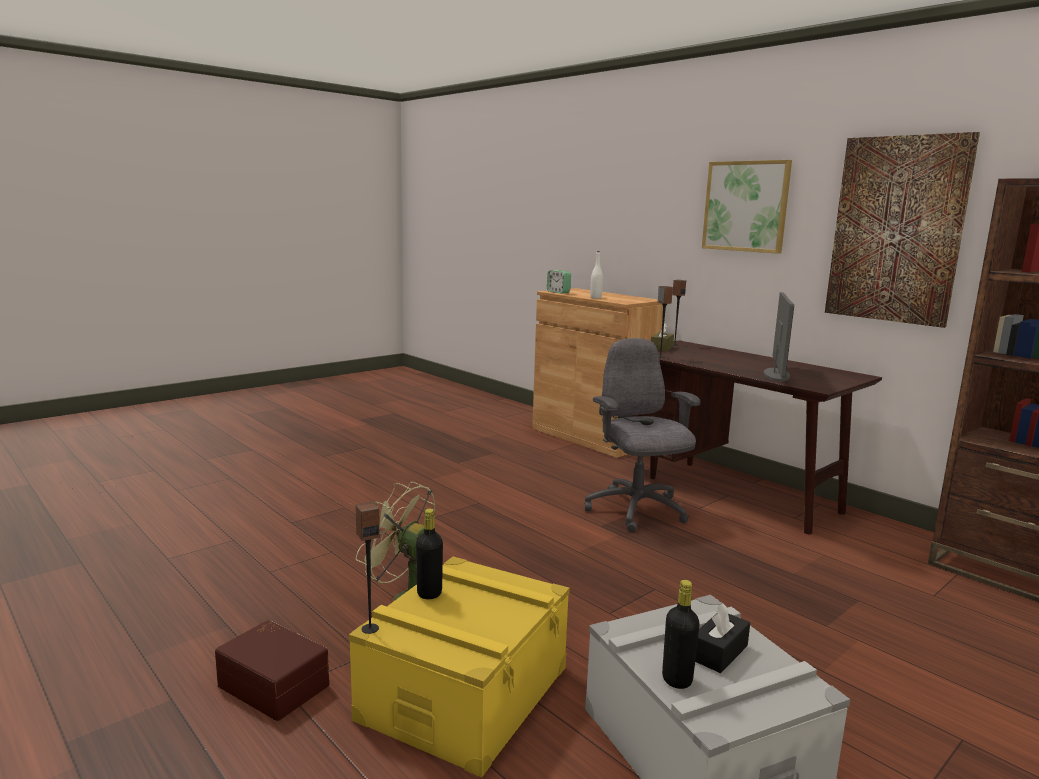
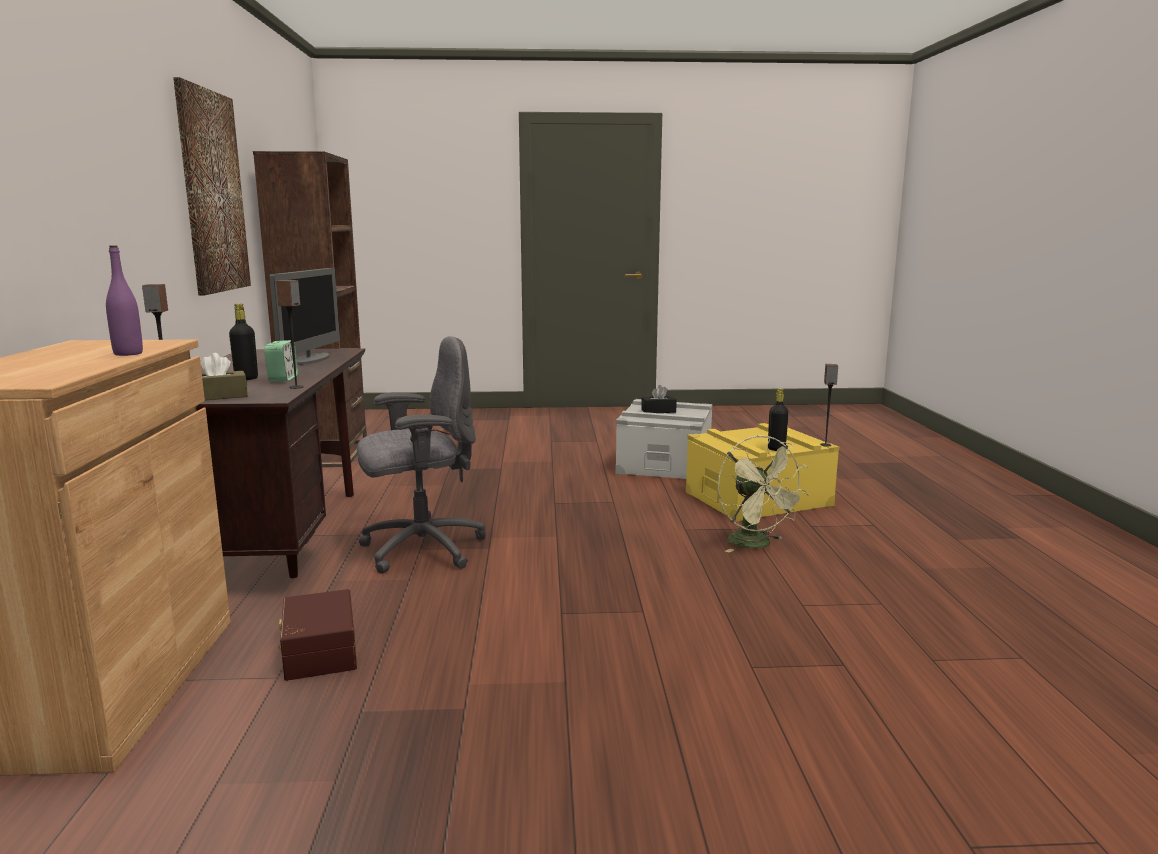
camera: 140 degrees left, 0 degrees up
brown storage box [215,620,329,721] -> brown storage box moved to [278,589,357,681]
alarm clock [547,270,571,294] -> alarm clock moved to [264,340,298,382]
grey office chair [585,338,700,532] -> grey office chair turned 135 degrees counterclockwise [357,336,486,574]
white bottle [590,251,603,299] -> purple bottle [106,245,143,356]
black bottle [662,580,700,689] -> black bottle moved to [229,303,258,380]
picture [702,160,792,254] -> none
monitor [763,292,794,381] -> monitor turned 135 degrees clockwise [270,268,340,365]

